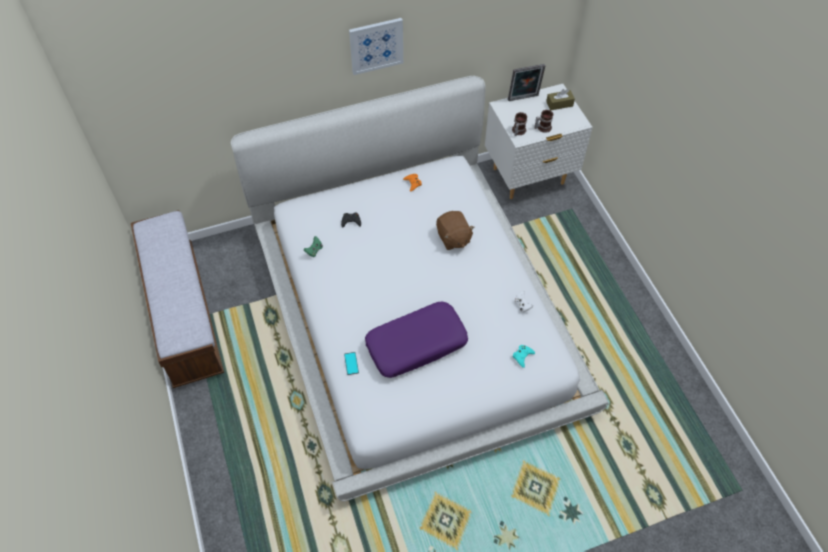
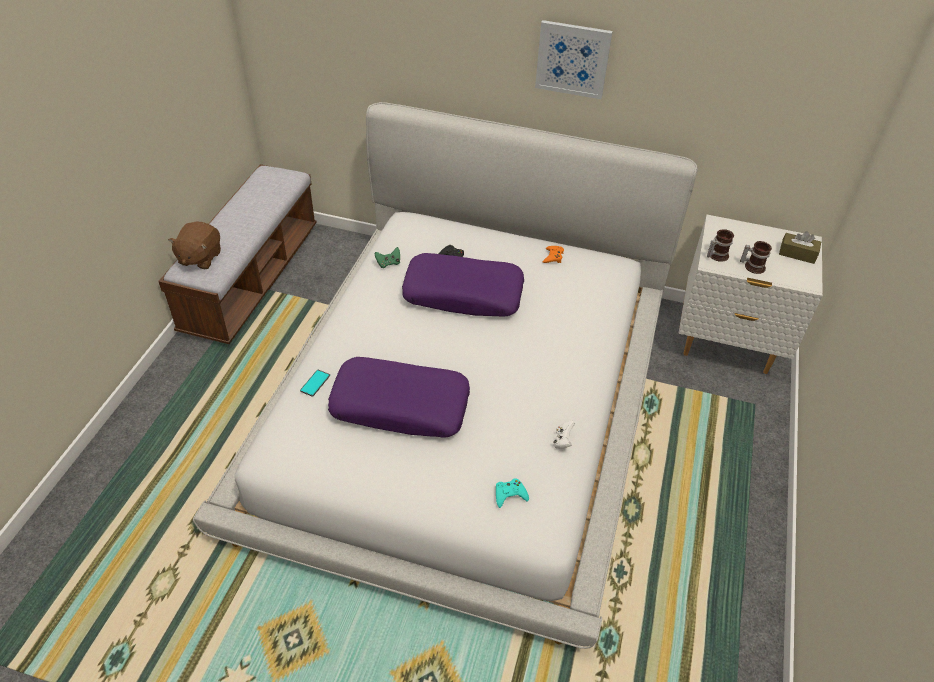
camera: 35 degrees right, 10 degrees down
brown plush toy [436,211,474,250] -> brown plush toy moved to [168,222,221,269]
picture frame [508,64,545,101] -> none
none -> purple pillow [402,253,524,317]

